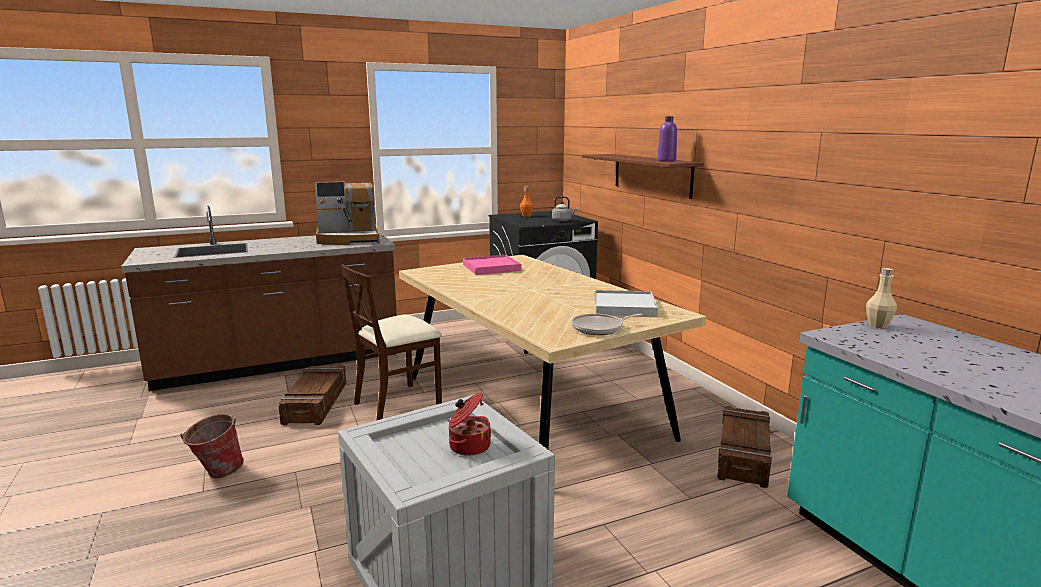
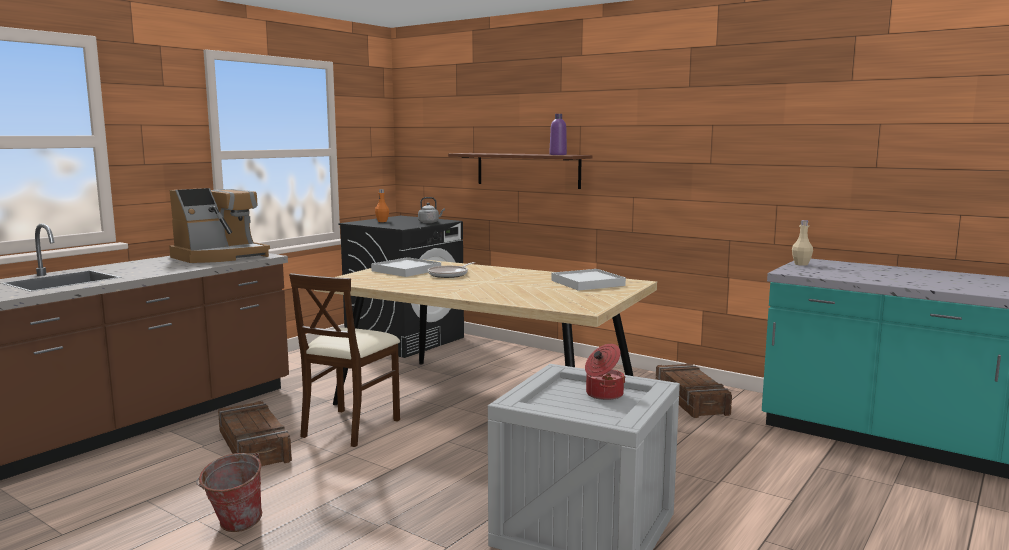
camera: 30 degrees left, 5 degrees down
pink tray [463,255,521,275] -> white tray [371,257,441,277]
frying pan [571,314,643,335] -> frying pan moved to [428,262,475,278]

